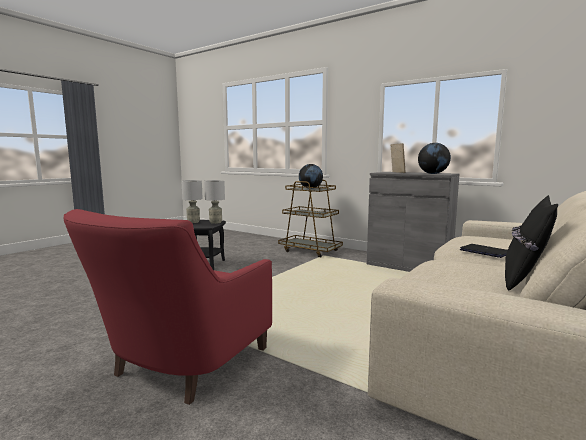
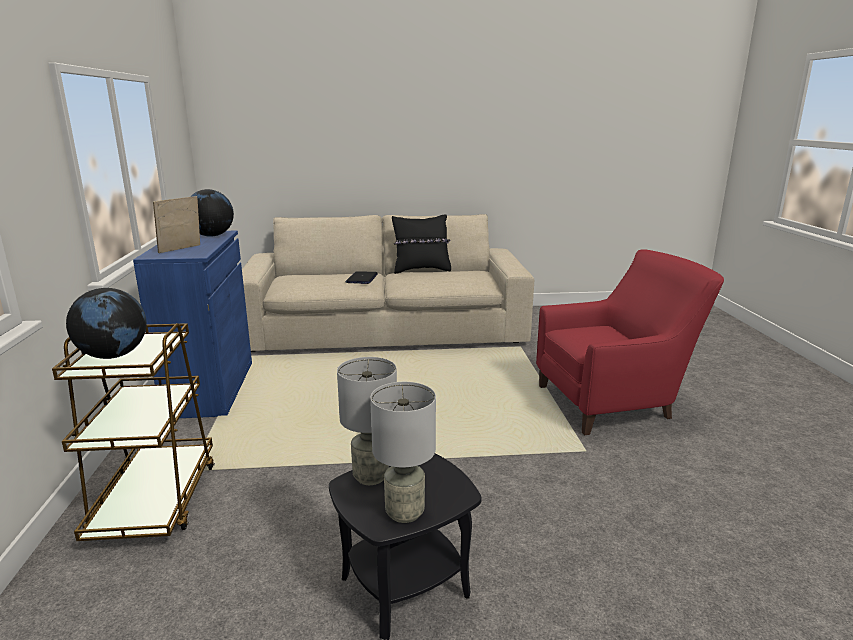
camera: 130 degrees left, 10 degrees up
grey cabinet [367,172,459,272] -> blue cabinet [133,231,252,418]

